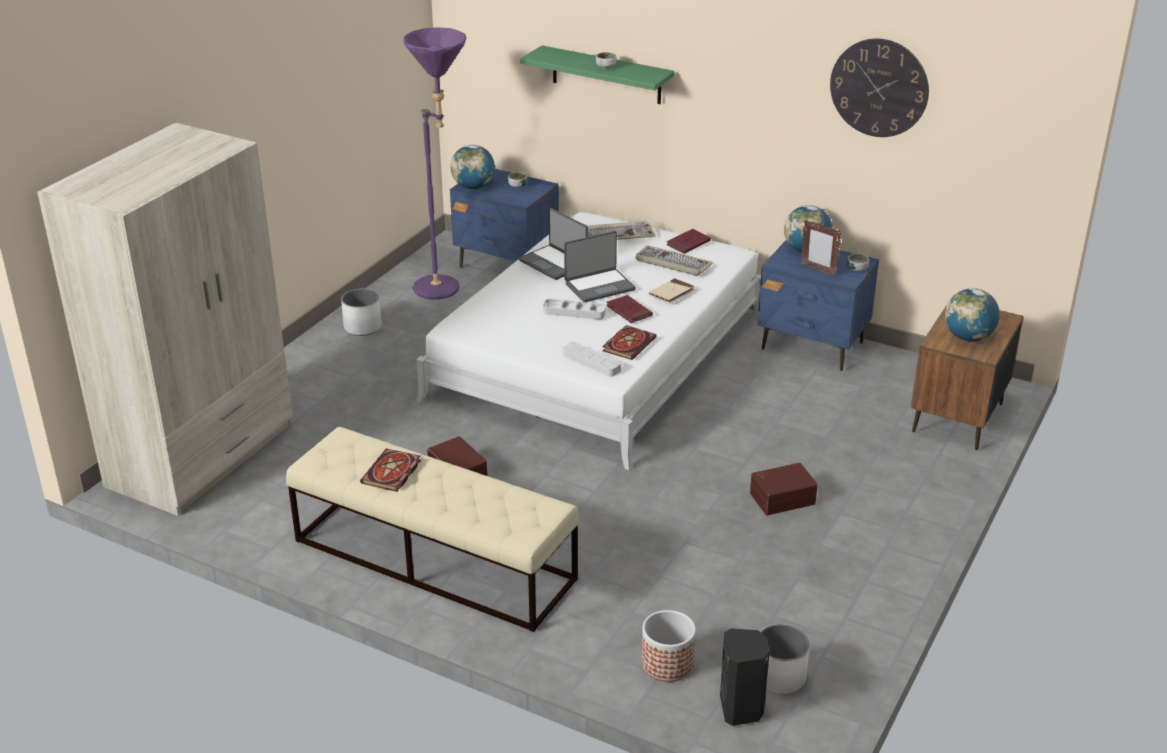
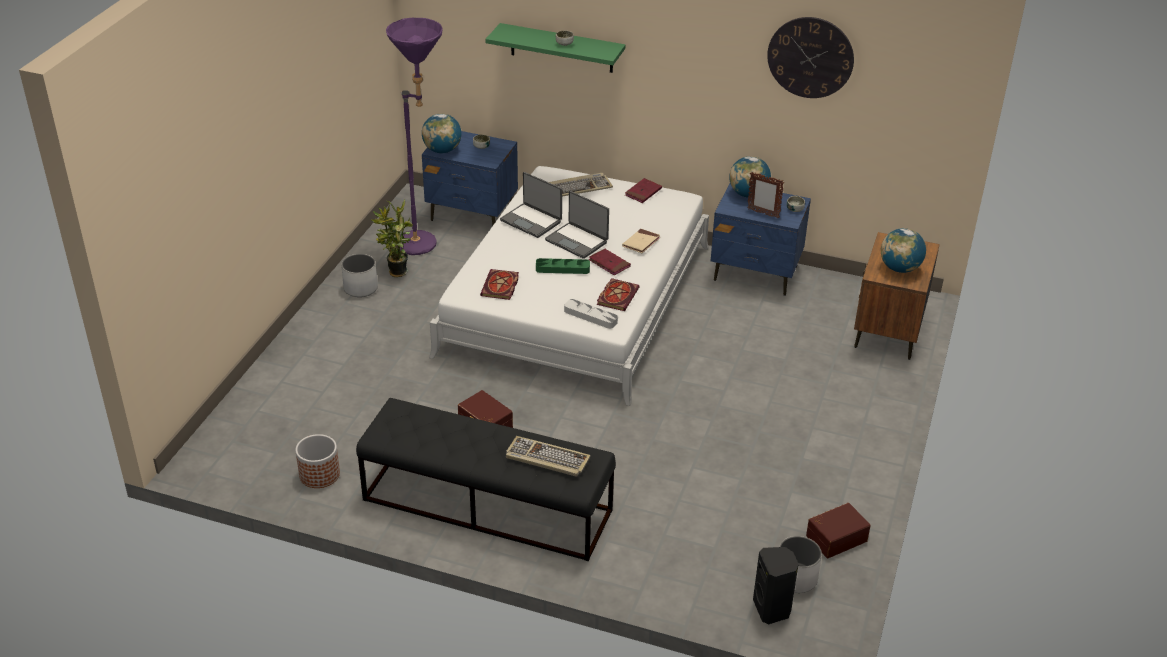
camera: 10 degrees left, 5 degrees up
beige wardrobe [37,123,293,516] -> none
beige bench [286,427,579,632] -> black bench [356,398,616,561]
book [360,448,421,492] -> book moved to [480,269,519,300]
grey tray [543,299,606,319] -> green tray [536,258,590,274]
laptop [564,231,636,302] -> laptop turned 75 degrees clockwise [545,191,609,259]
keyboard [635,245,713,276] -> keyboard moved to [506,436,590,477]
planter [642,610,696,682] -> planter moved to [295,434,340,488]
brown storage box [750,462,818,515] -> brown storage box moved to [806,503,871,558]
none -> potted plant [371,199,413,277]

